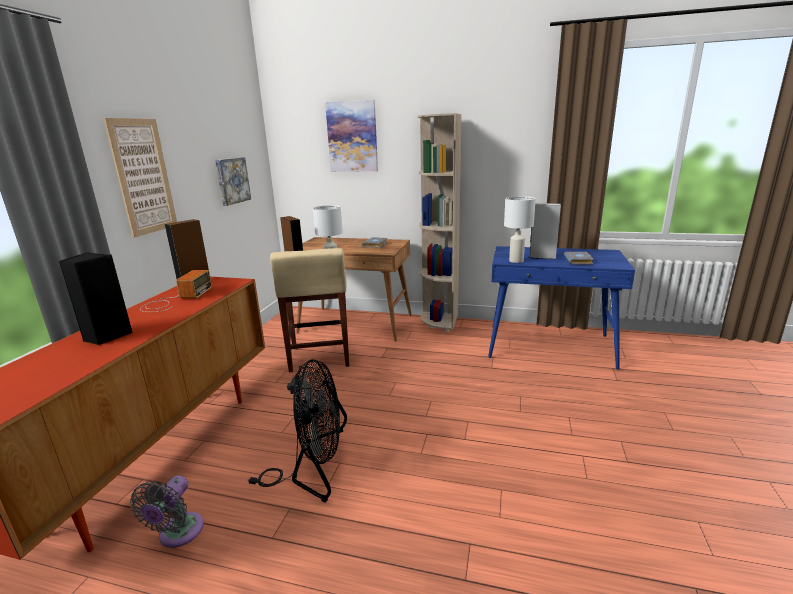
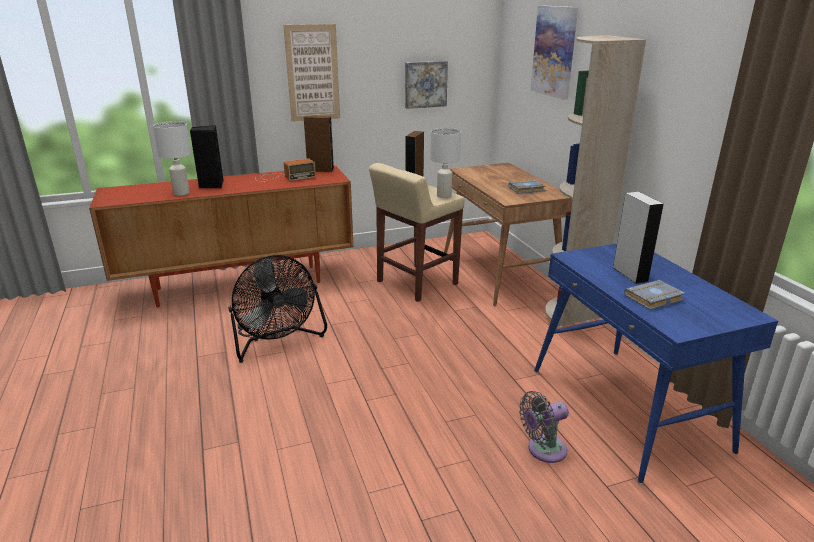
camera: 55 degrees right, 5 degrees up
grey fan [130,475,204,548] -> grey fan moved to [519,391,569,463]
white table lamp [504,196,536,263] -> white table lamp moved to [153,121,192,196]

